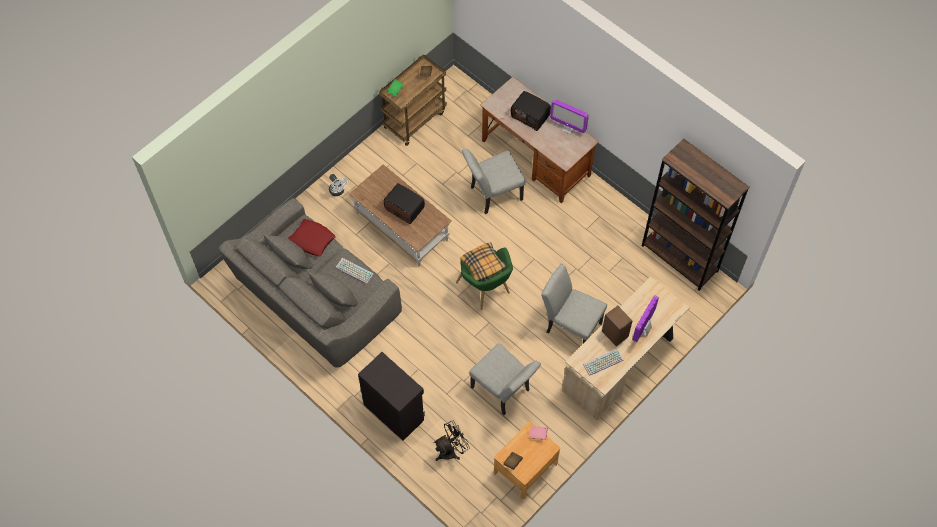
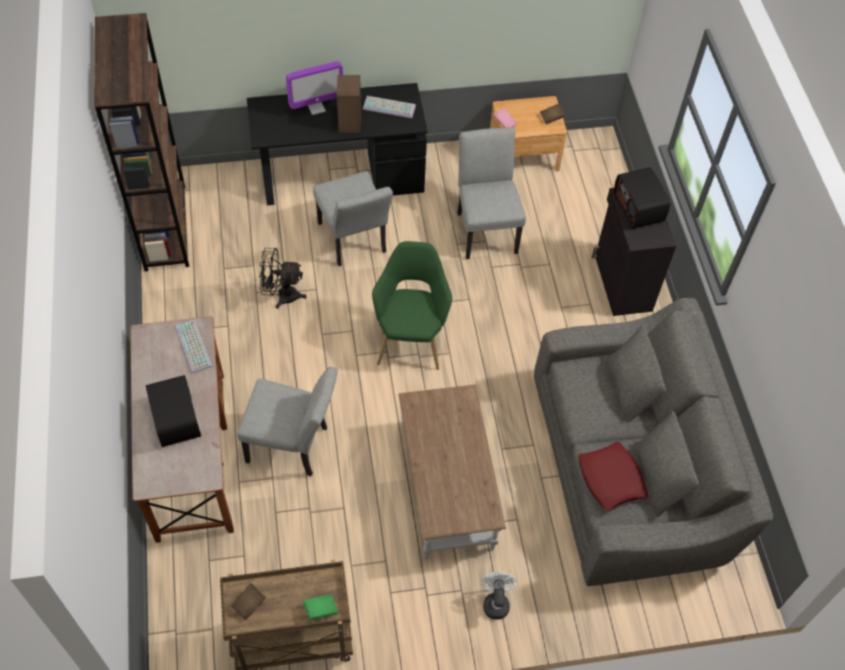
camera: 145 degrees left, 5 degrees down
keyboard [336,258,373,284] -> keyboard moved to [176,320,213,374]
radio [384,183,425,224] -> radio moved to [614,167,671,229]
black fan [434,421,470,461] -> black fan moved to [259,248,307,309]
pillow [460,242,506,282] -> none
monitor [550,99,589,134] -> none
beige desk [562,276,690,420] -> black desk [247,83,428,205]

